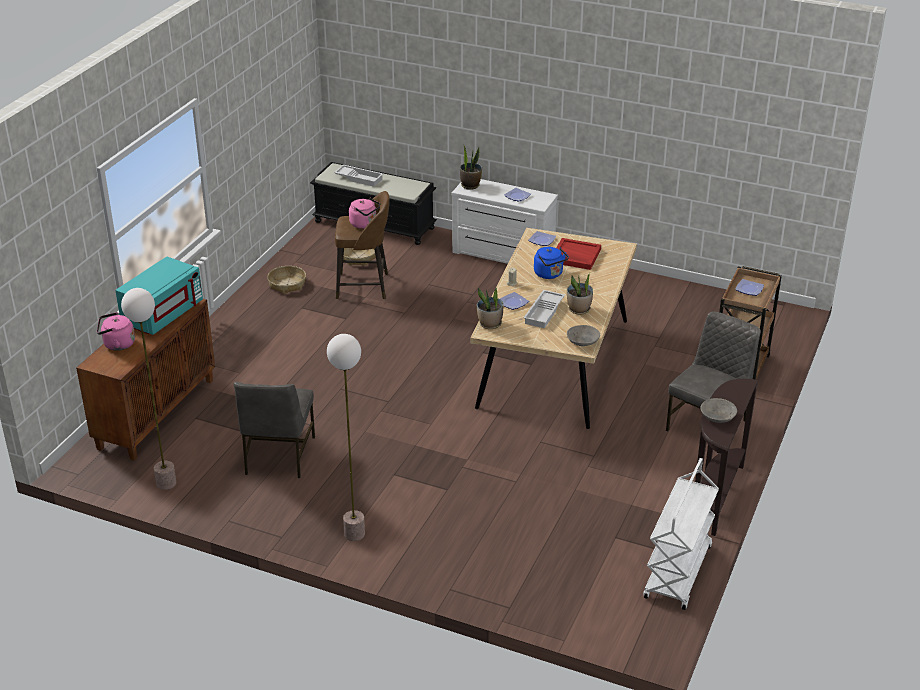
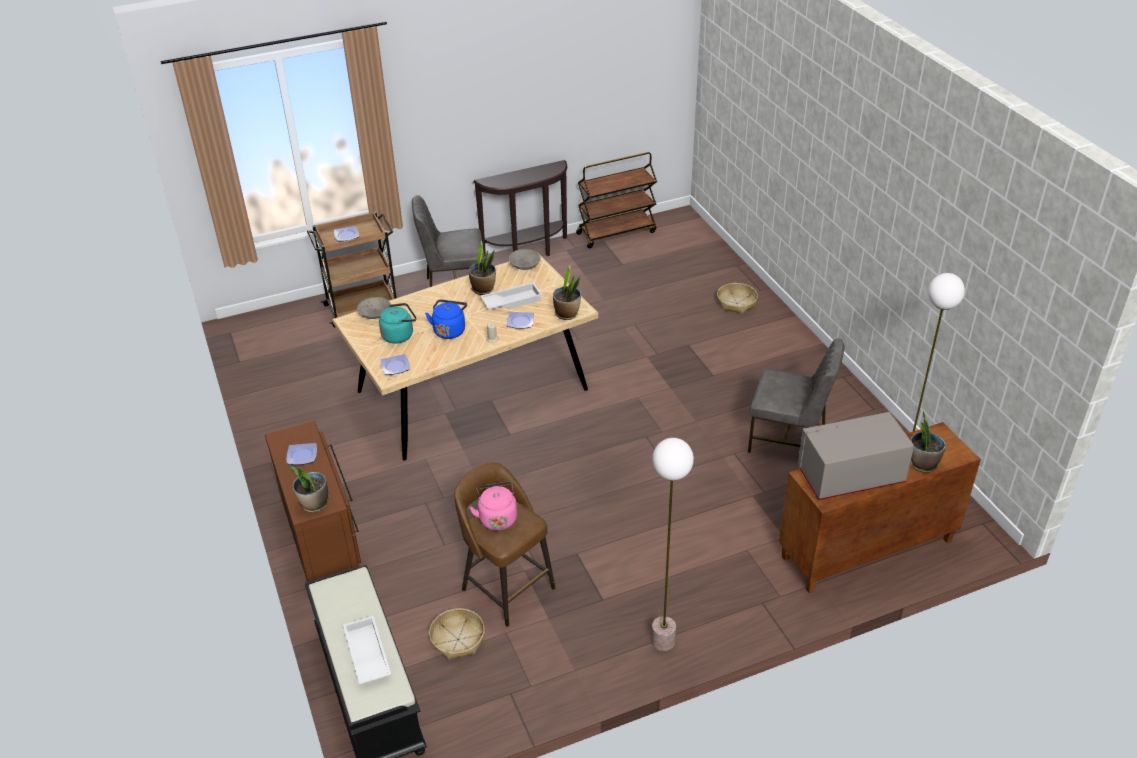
camera: 135 degrees left, 5 degrees up
pink kettle [97,312,135,351] -> potted plant [911,411,946,473]
turquoise microwave [115,257,203,335] -> grey microwave [798,412,914,500]
grey chair [234,382,315,478] -> grey chair turned 60 degrees clockwise [748,338,845,453]
basket [267,266,306,294] -> basket moved to [717,283,758,314]
floor lamp [327,334,365,541] -> floor lamp moved to [652,438,694,651]
white dresser [452,179,558,264] -> brown dresser [265,421,361,582]
red tray [556,238,601,270] -> turquoise kettle [379,303,417,344]
white cart [643,458,719,610] -> brown cart [576,152,657,249]
grey bowl [700,398,737,423] -> grey bowl moved to [357,297,391,319]

